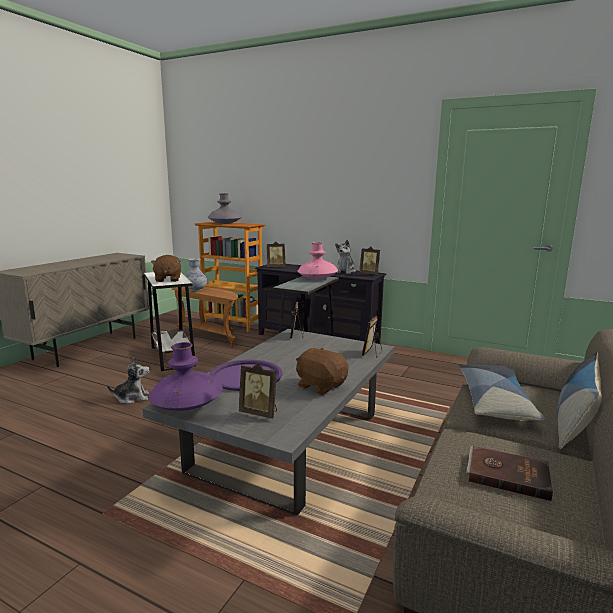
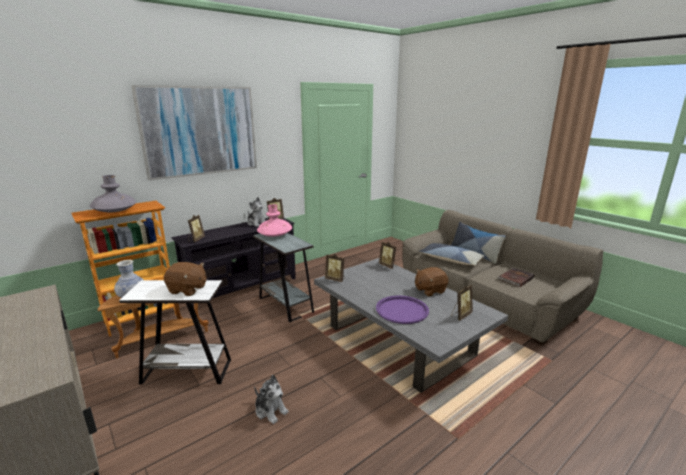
camera: 65 degrees left, 5 degrees up
plush toy [107,357,150,404] -> plush toy turned 120 degrees clockwise [254,375,289,424]
purple vase [149,342,223,411] -> none
none -> picture [131,85,257,181]

